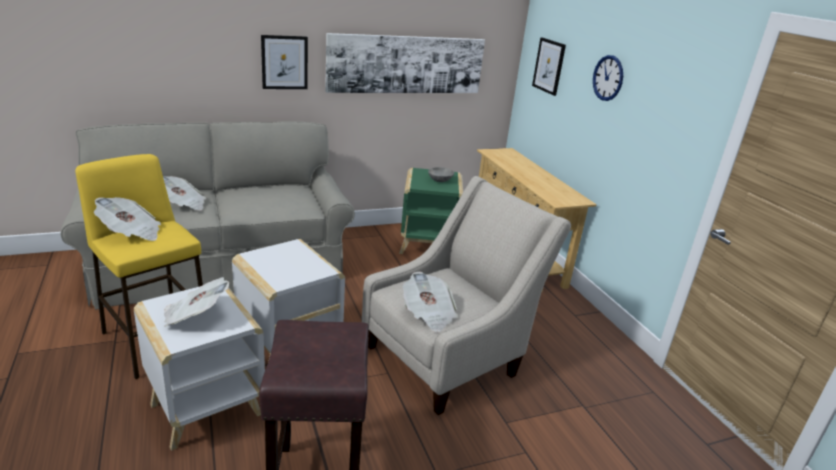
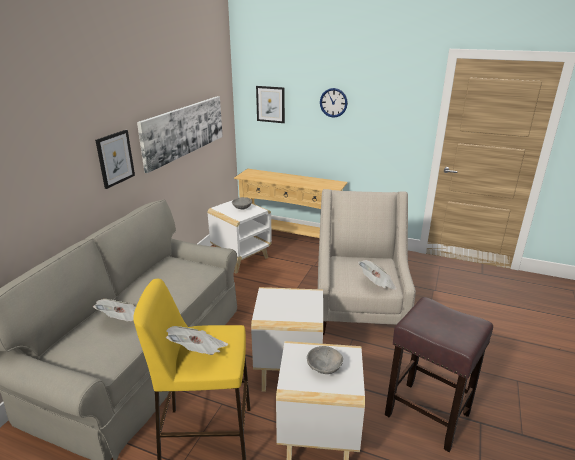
camera: 45 degrees left, 0 degrees up
newspaper [164,277,229,327] -> grey bowl [307,346,343,374]
green side table [399,168,463,254] -> white side table [207,200,272,274]

